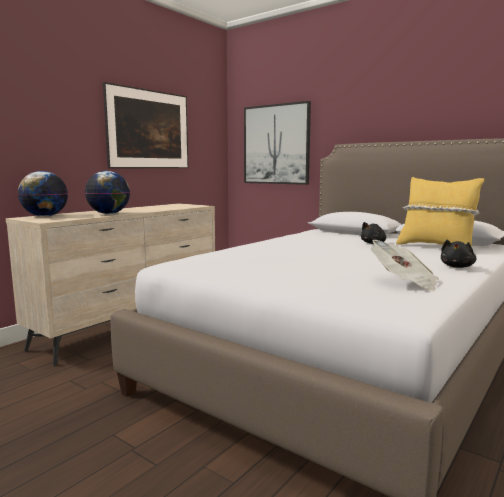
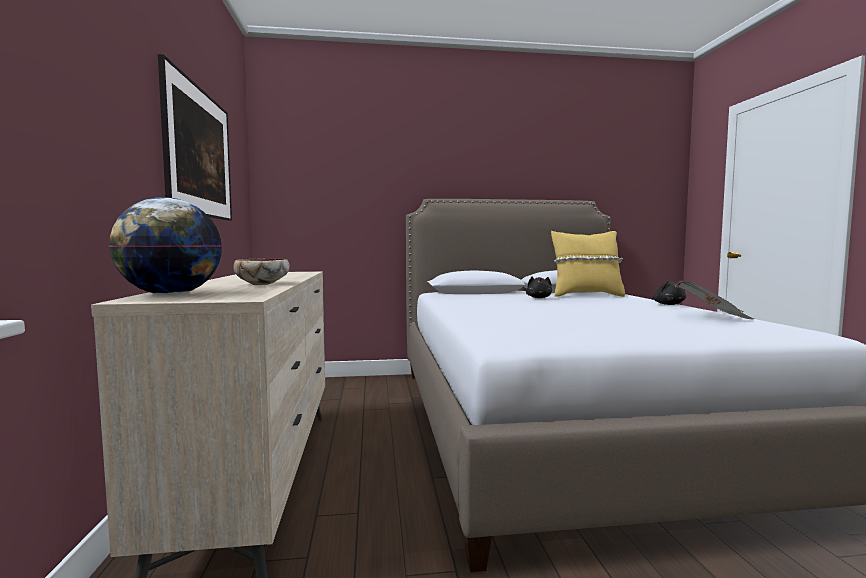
camera: 45 degrees left, 5 degrees down
globe [85,171,130,214] -> bowl [233,259,290,285]
picture [244,101,311,185] -> none

